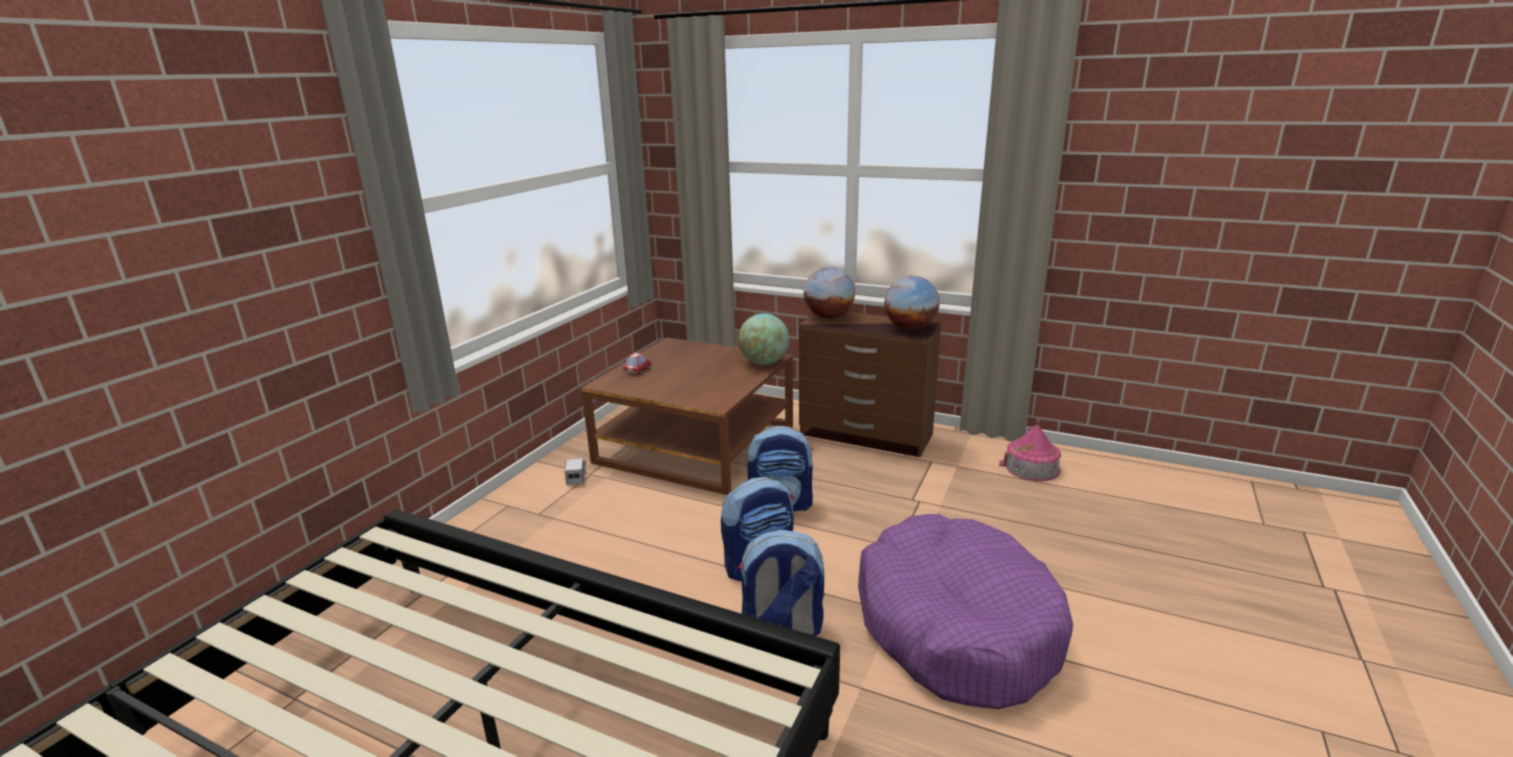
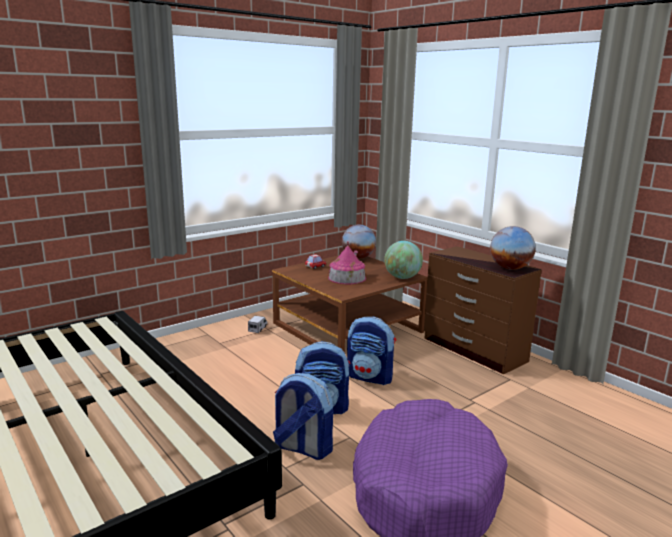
camera: 25 degrees right, 5 degrees down
globe [804,267,855,319] -> globe moved to [342,225,376,259]
toy house [999,419,1061,481] -> toy house moved to [328,241,366,284]

